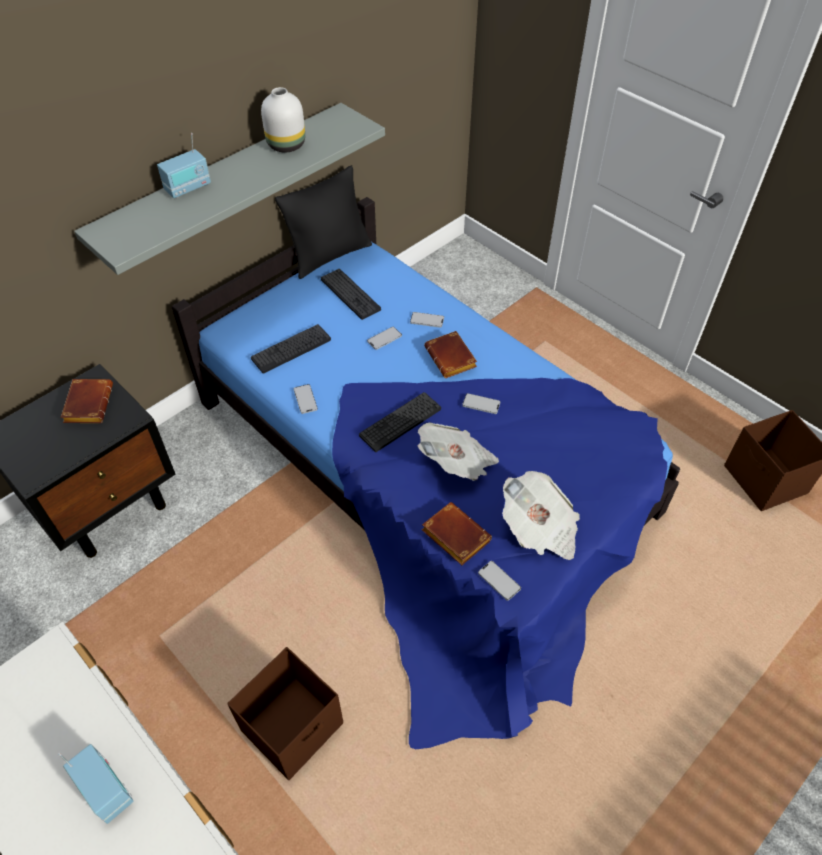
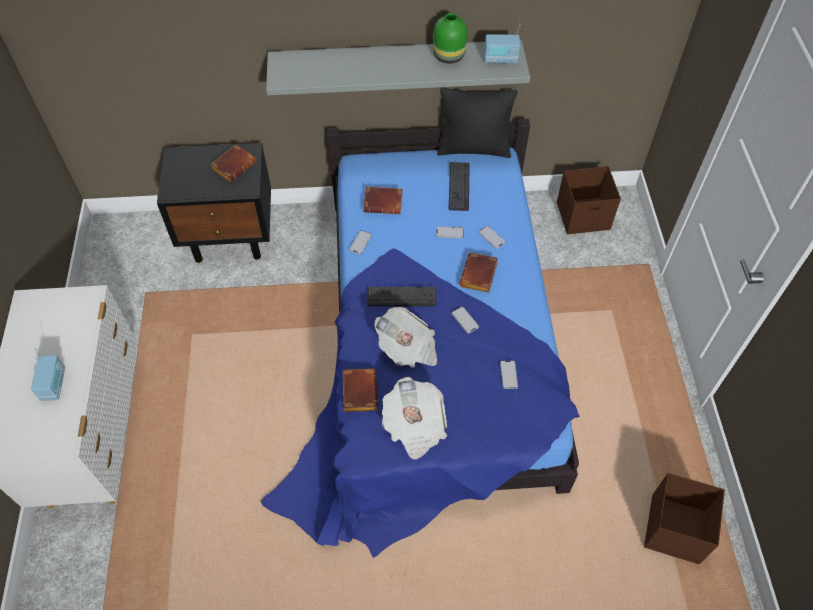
camera: 40 degrees right, 5 degrees up
radio [157,133,211,198] -> radio moved to [484,23,521,64]
brown storage box [228,647,343,780] -> brown storage box moved to [557,166,621,235]
keyboard [251,324,331,374] -> brown book [363,187,402,214]
white vase [261,87,305,152] -> green vase [433,13,467,64]
phone [478,561,521,601] -> phone moved to [500,361,518,389]

